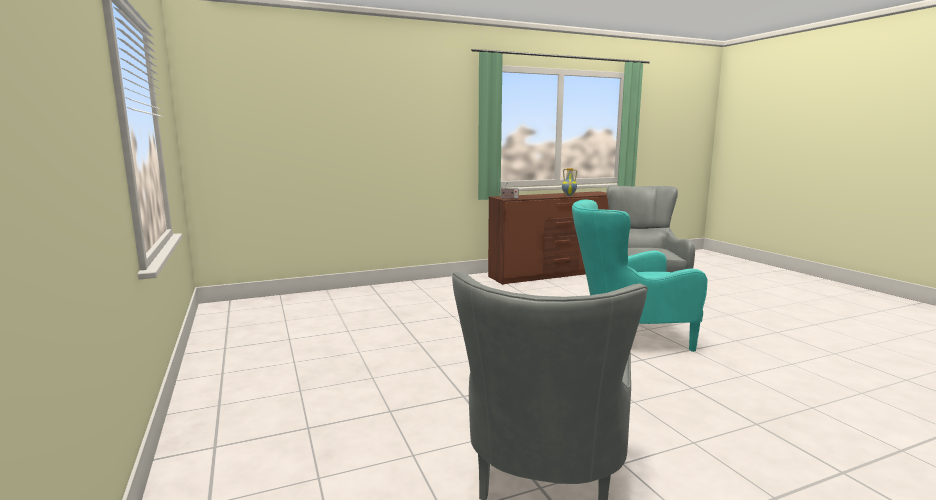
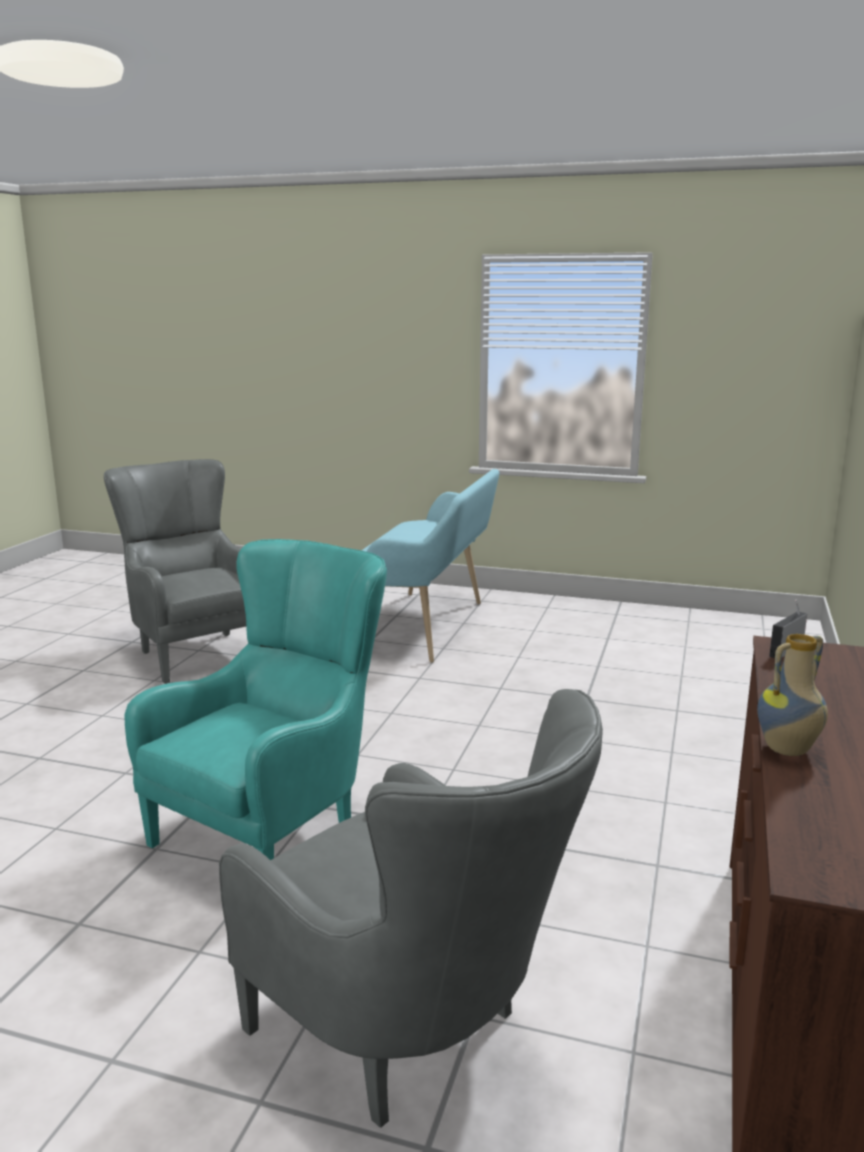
camera: 130 degrees right, 5 degrees up
none -> turquoise bench [362,469,499,663]

